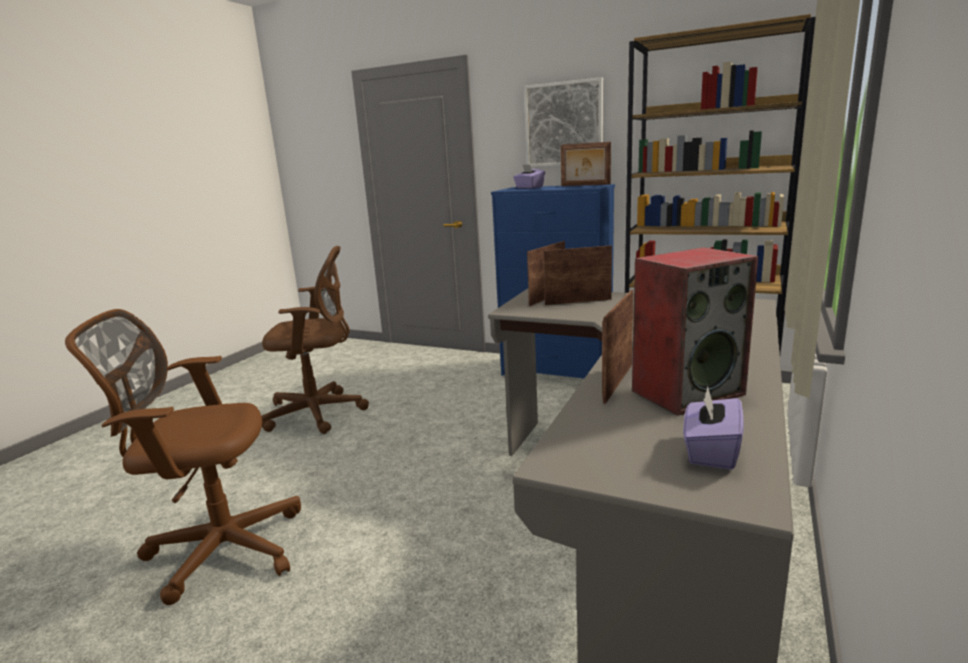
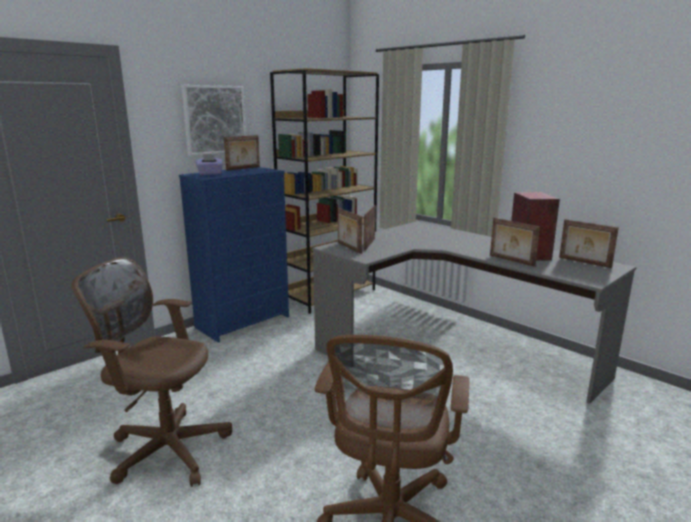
camera: 70 degrees left, 0 degrees up
brown office chair [261,246,369,434] -> brown office chair turned 90 degrees counterclockwise [72,257,232,487]
purple tissue box [683,386,744,470] -> picture frame [559,219,619,268]

